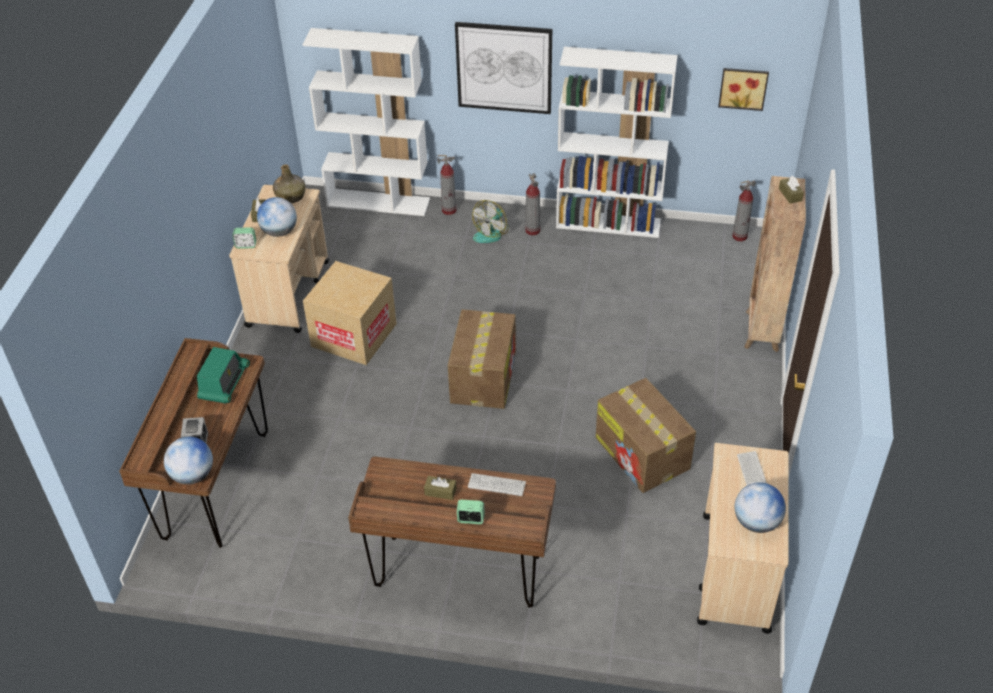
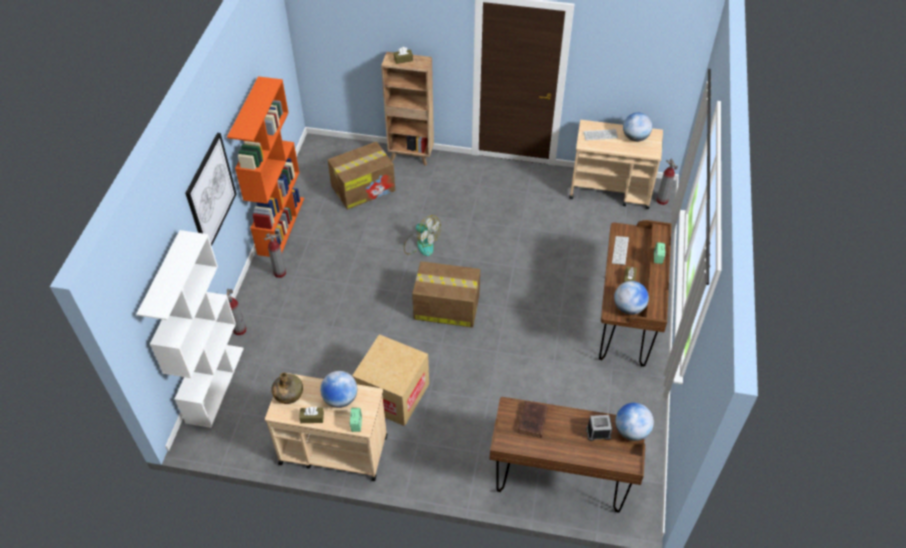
camera: 90 degrees left, 5 degrees up
radio [197,347,250,404] -> brown book [517,401,548,438]
fan [472,200,509,243] -> fan moved to [404,215,441,256]
white bookcase [556,47,677,238] -> orange bookcase [227,76,304,257]
cardboard box [596,378,696,493] -> cardboard box moved to [328,141,395,210]
picture [718,68,769,111] -> none
fire extinguisher [732,180,756,241] -> fire extinguisher moved to [657,159,678,205]
none -> globe [614,281,649,315]

